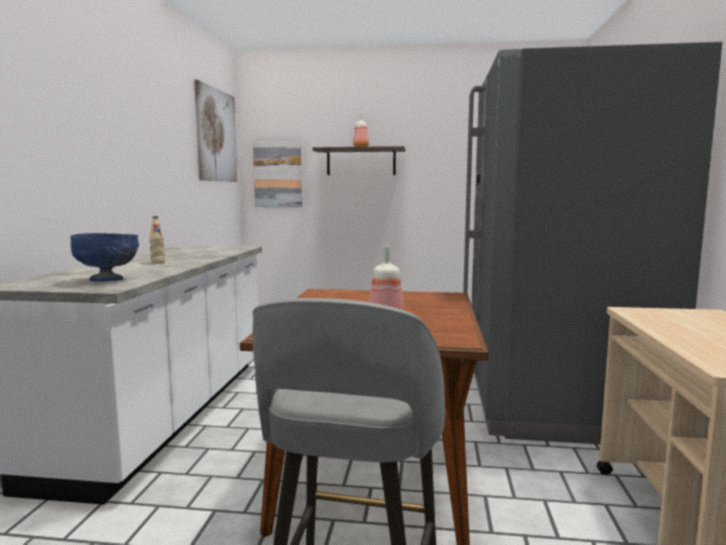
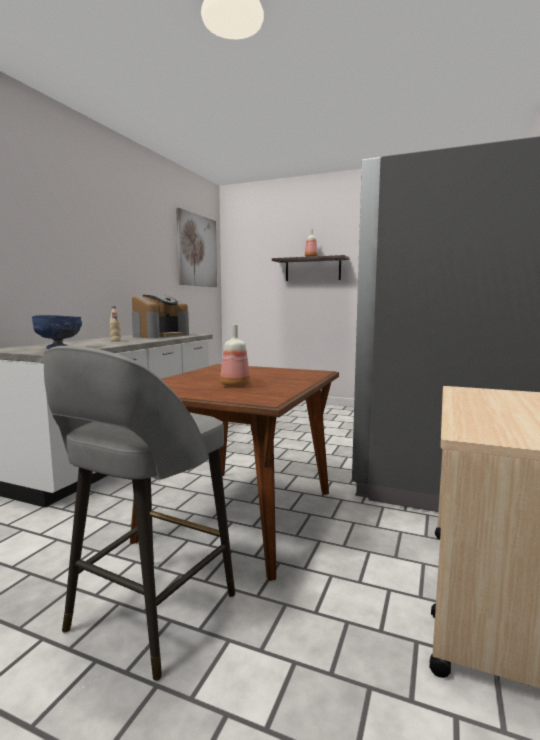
camera: 15 degrees right, 0 degrees up
picture [253,141,302,207] -> none
none -> coffee machine [132,295,189,338]

